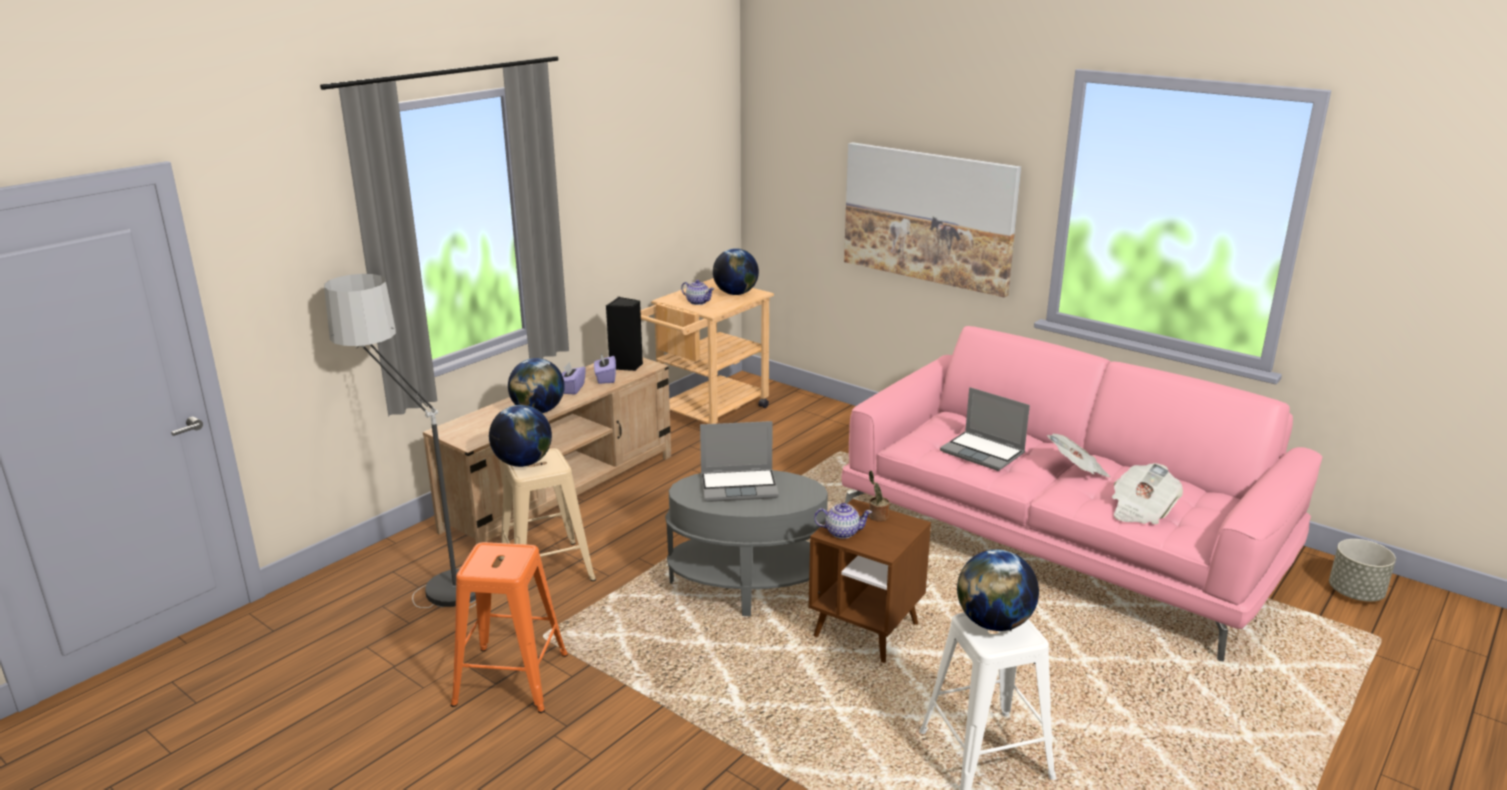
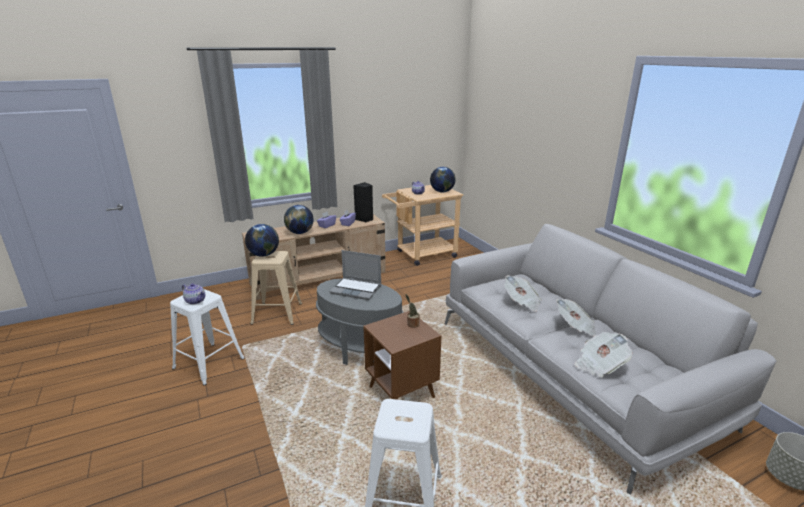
camera: 25 degrees right, 0 degrees up
floor lamp [324,274,476,608] -> none
orange stool [451,542,568,713] -> white stool [170,289,245,385]
teapot [814,503,872,539] -> teapot moved to [182,283,205,305]
pink sofa [841,326,1322,661] -> grey sofa [445,224,776,494]
picture [844,142,1021,298] -> none
laptop [940,387,1030,471] -> newspaper [504,275,542,311]
globe [957,549,1039,631] -> none

